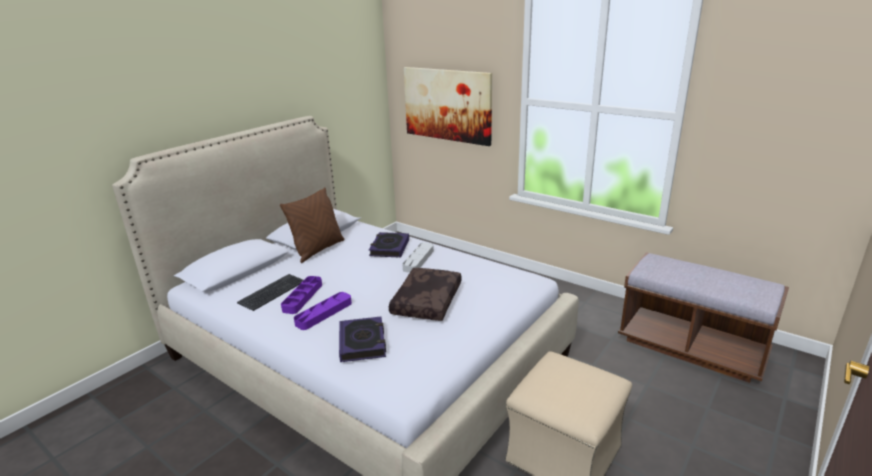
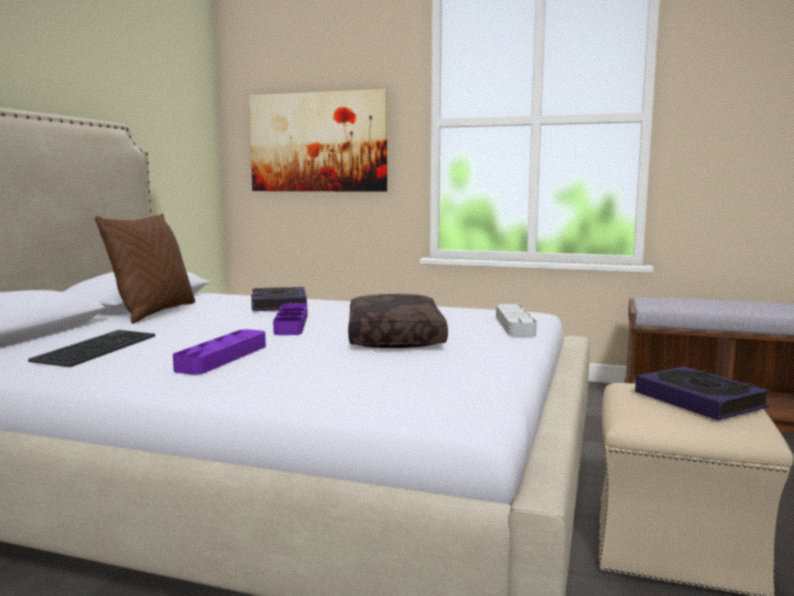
camera: 20 degrees left, 15 degrees down
purple tray [281,276,322,314] -> purple tray moved to [273,303,308,335]
book [339,317,386,362] -> book moved to [635,366,770,421]
grey tray [403,243,434,273] -> grey tray moved to [496,304,537,336]

